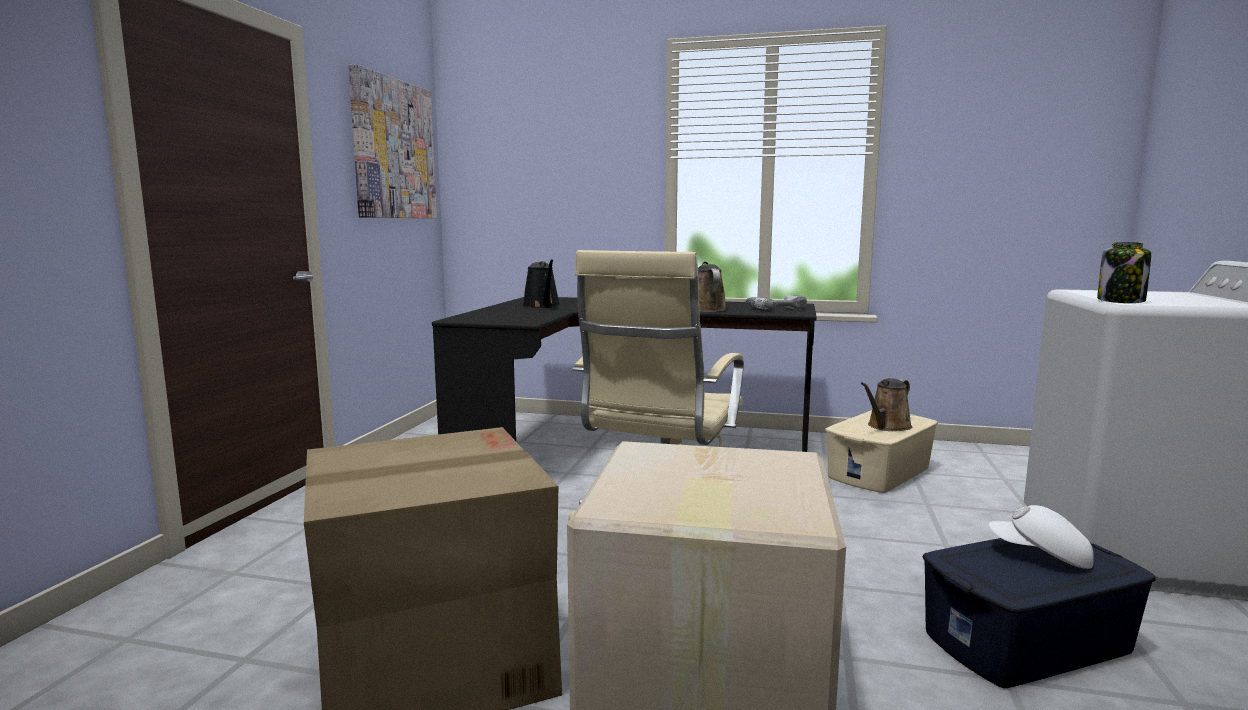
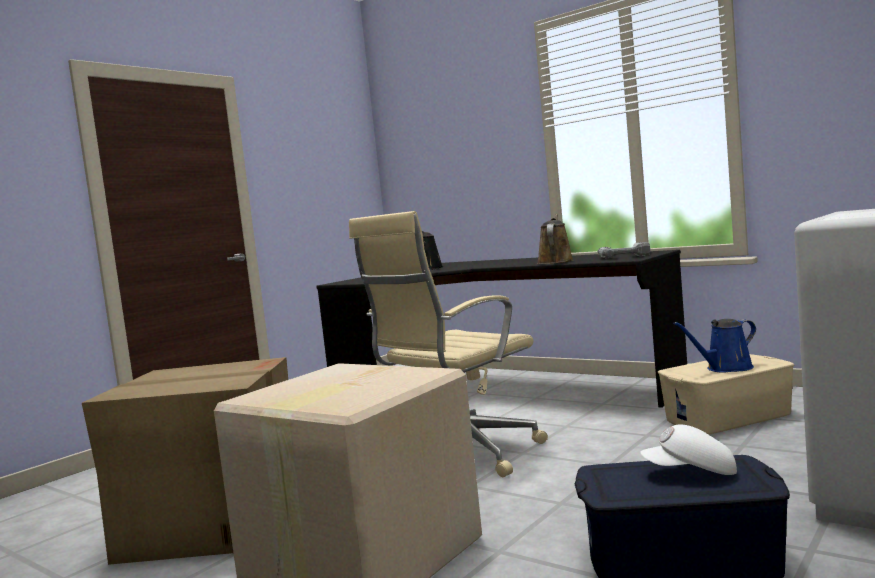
camera: 25 degrees right, 5 degrees down
picture [348,64,437,218] -> none
brown watering can [861,378,912,431] -> blue watering can [673,319,756,373]
white cap [989,505,1094,569] -> white cap turned 45 degrees counterclockwise [640,424,737,475]
jar [1097,242,1151,303] -> none

